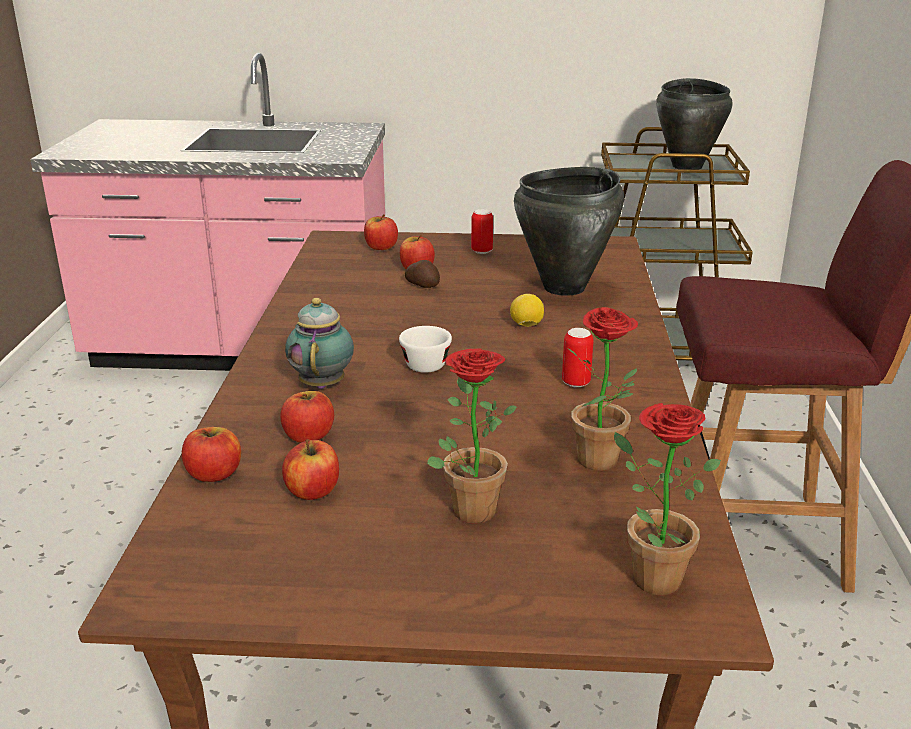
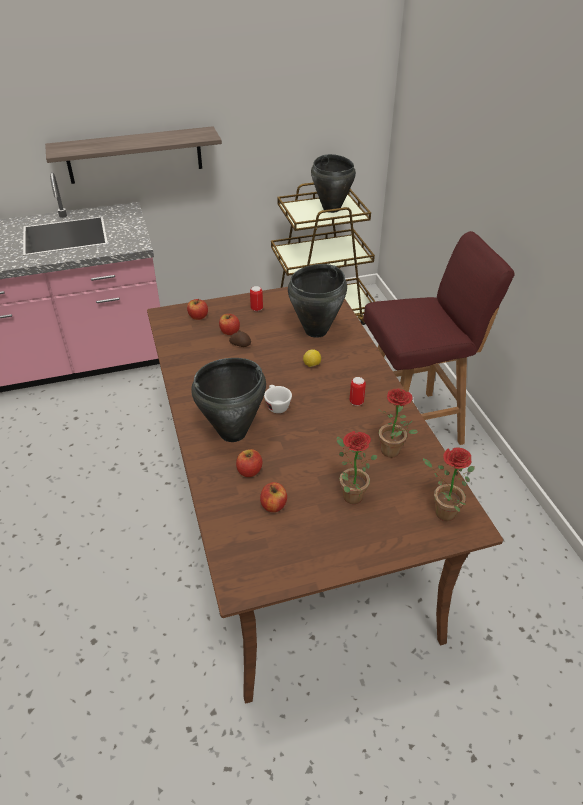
camera: 20 degrees left, 15 degrees up
apple [182,427,241,482] -> none
teapot [285,298,354,389] -> black cooking pot [191,358,266,442]
none -> shelf [45,126,222,184]

